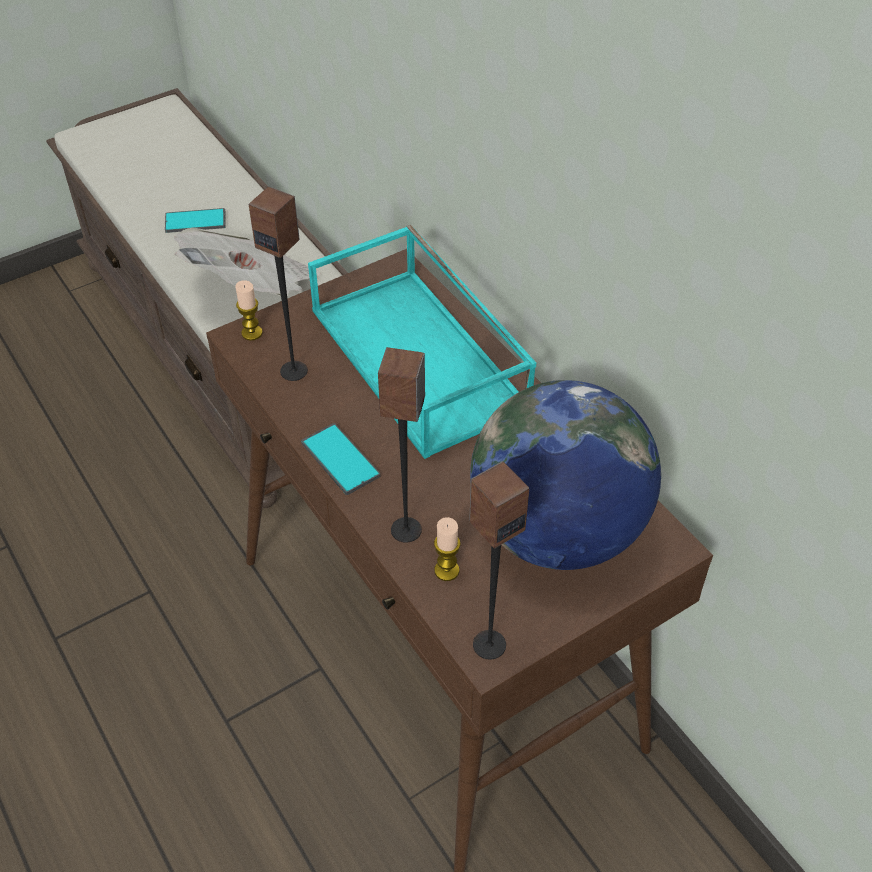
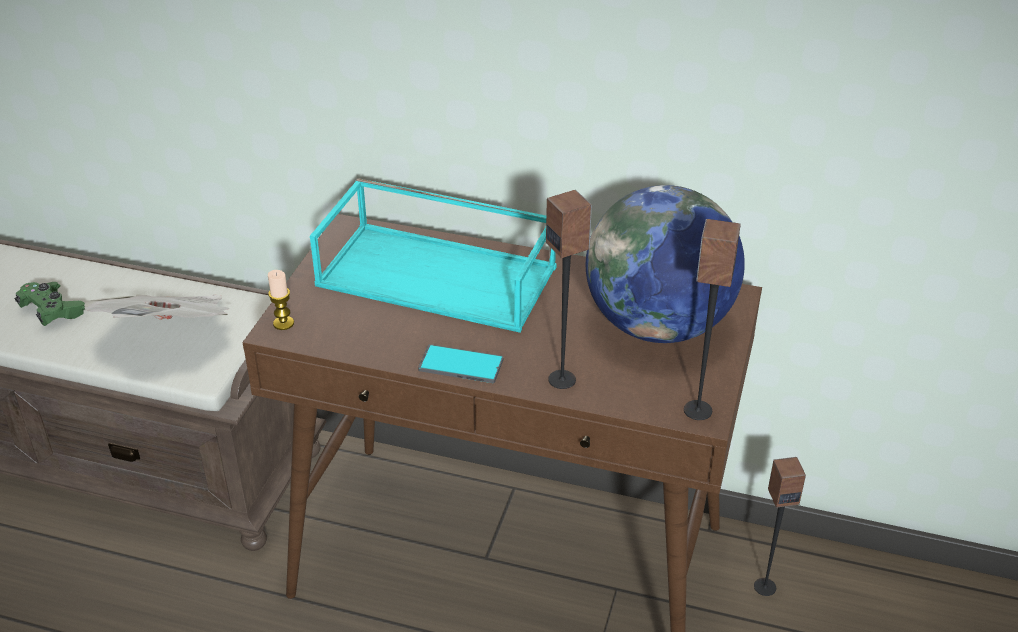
camera: 40 degrees left, 10 degrees down
phone [165,208,226,233] -> green game controller [14,282,85,326]
speaker [249,186,308,381] -> speaker moved to [754,457,806,596]
candle [434,517,461,581] -> none

